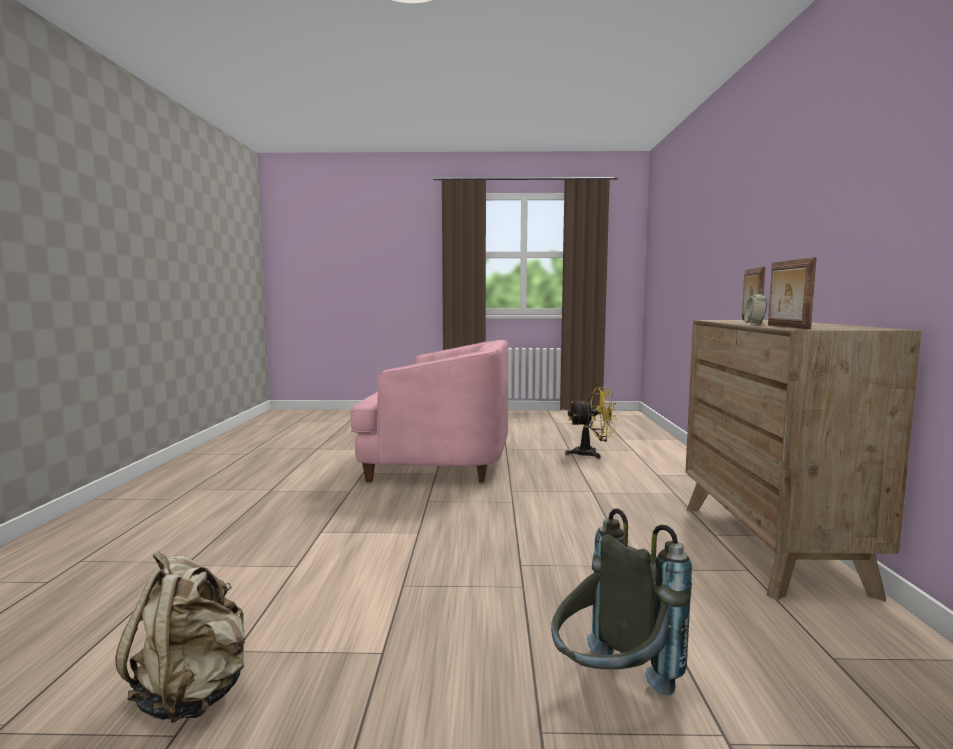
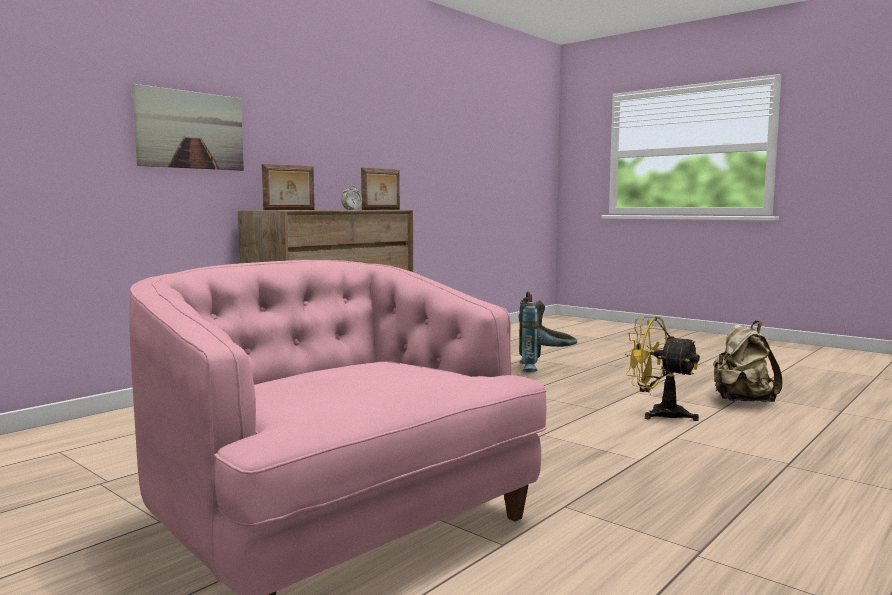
camera: 140 degrees left, 0 degrees up
yellow fan [565,387,617,459] -> yellow fan moved to [625,317,700,421]
none -> picture [132,84,244,171]

